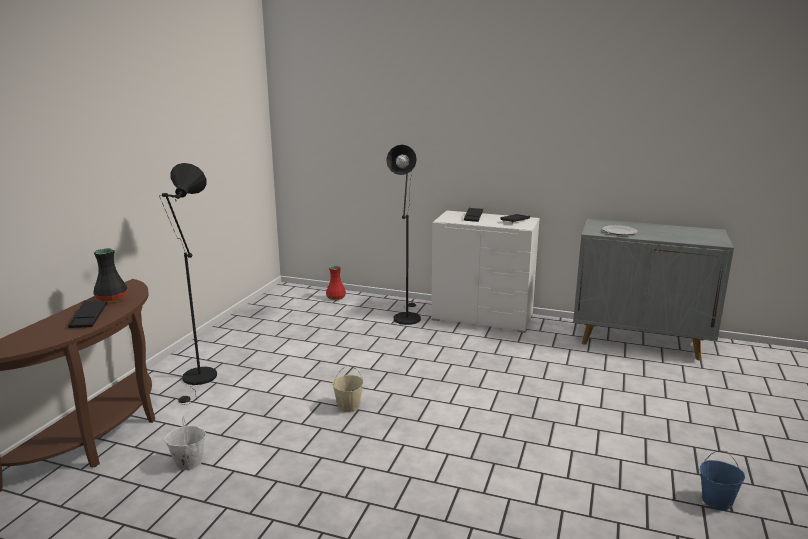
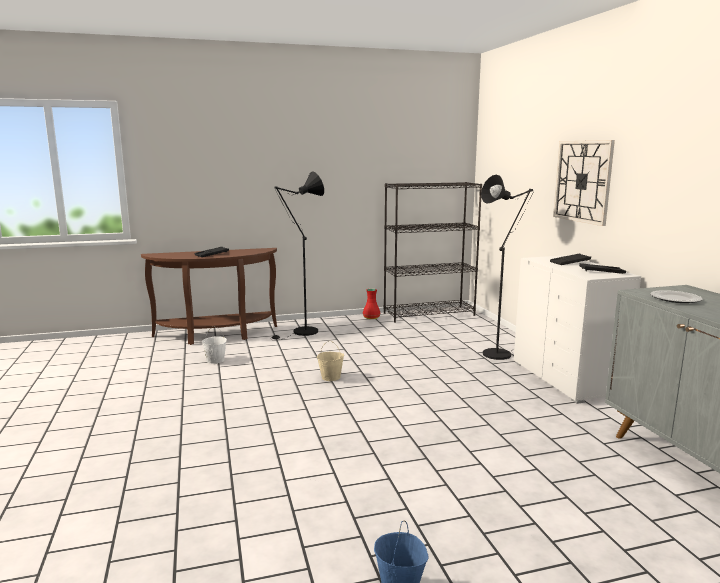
camera: 55 degrees right, 5 degrees down
black vase [93,248,127,303] -> none
red vase [326,266,346,300] -> red vase moved to [363,289,381,319]
none -> black bookcase [384,182,482,323]
none -> wall clock [553,140,615,226]

